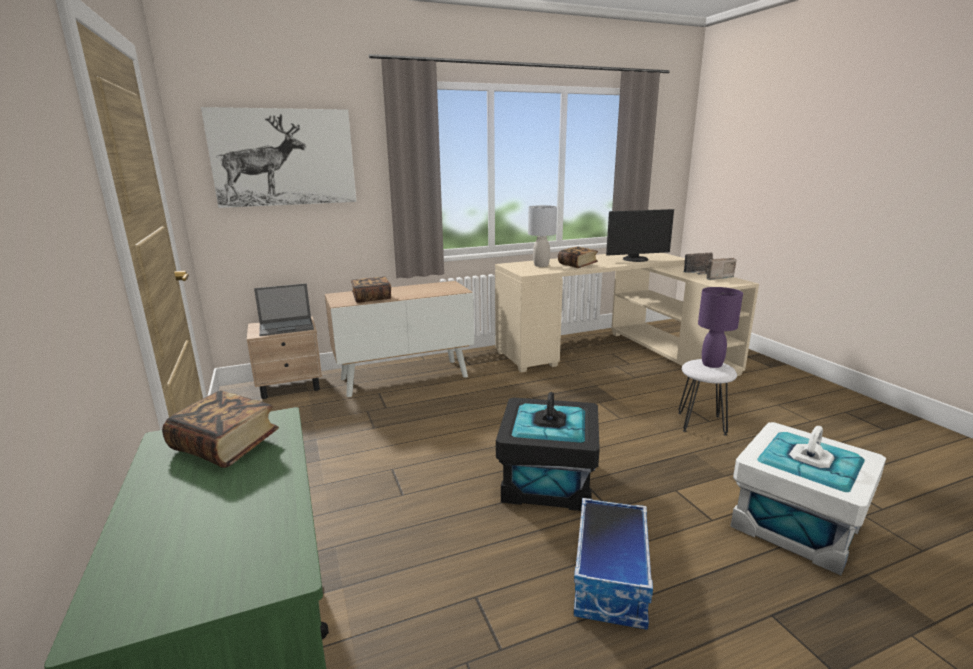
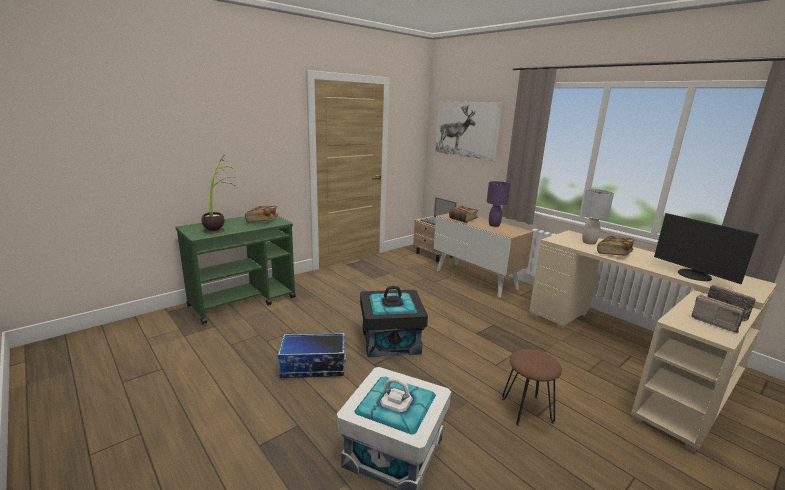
camera: 70 degrees right, 0 degrees up
white stool [678,359,737,436] -> brown stool [502,349,562,426]
purple table lamp [698,287,743,368] -> purple table lamp moved to [487,181,510,227]
none -> potted plant [202,154,237,234]

